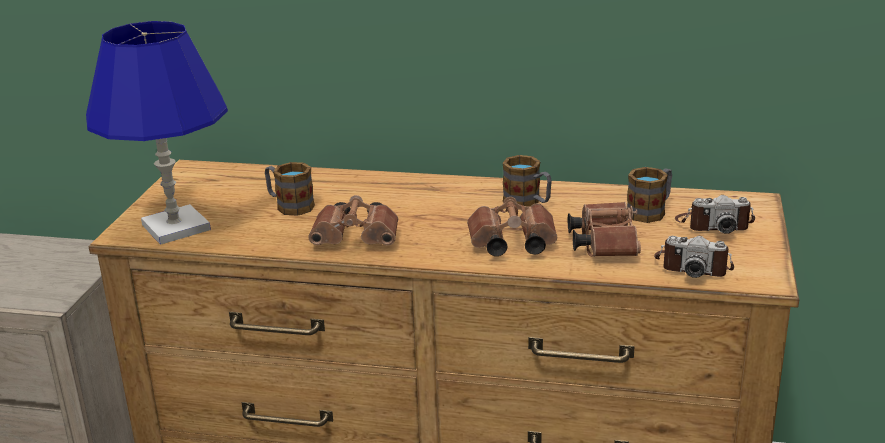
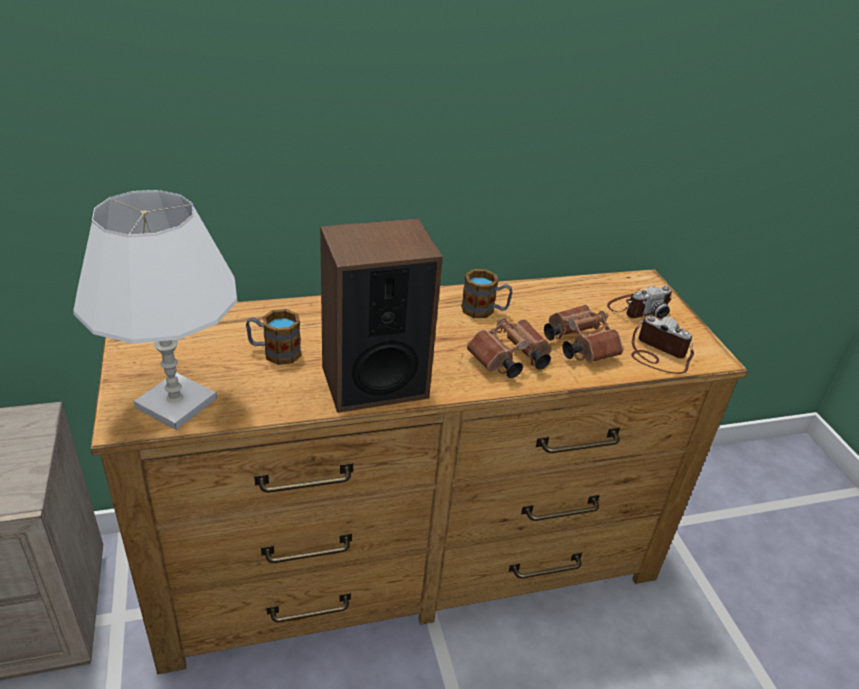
camera: 30 degrees left, 10 degrees up
blue table lamp [86,21,228,245] -> white table lamp [73,190,237,430]
brown binoculars [308,195,398,245] -> speaker [320,218,443,413]
mug [627,167,672,223] -> none
camera [654,236,734,278] -> camera turned 135 degrees counterclockwise [631,316,694,374]

